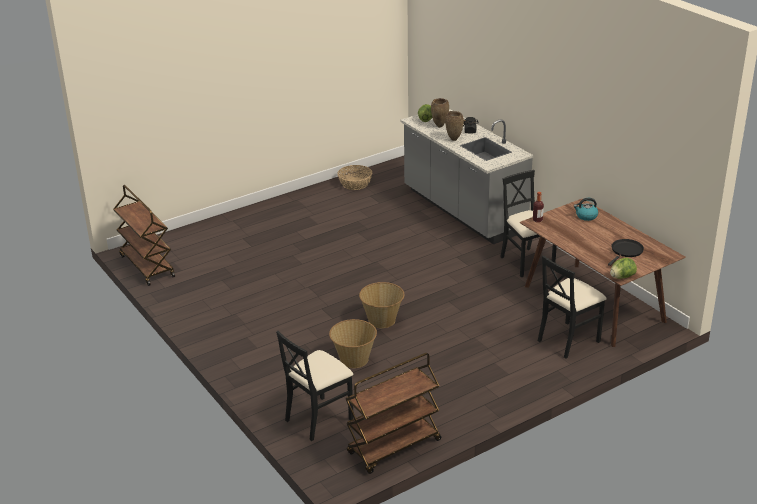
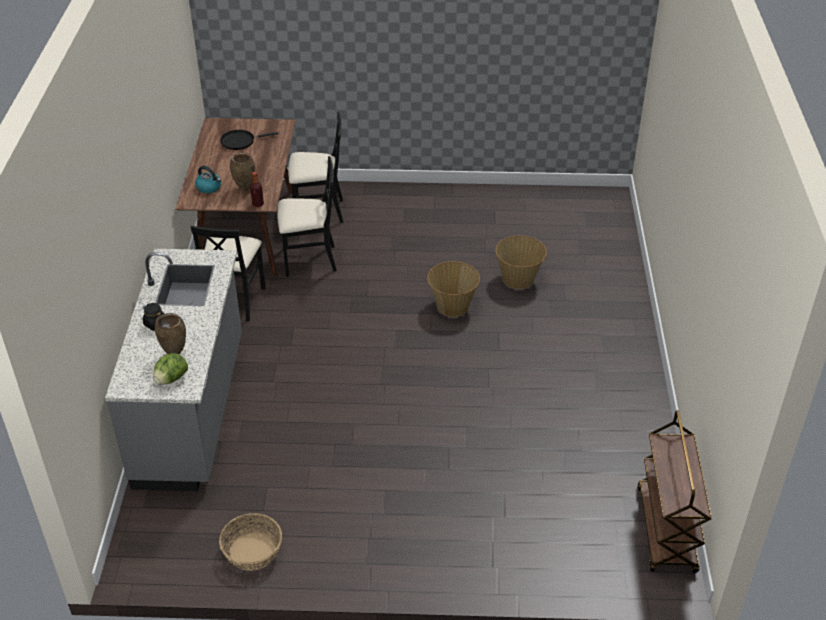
camera: 145 degrees left, 10 degrees up
black chair [276,331,354,441] -> black chair moved to [277,156,337,277]
brown cart [346,353,441,474] -> none
brown vase [445,111,464,141] -> brown vase moved to [230,152,255,191]
lettuce [610,257,637,279] -> none

